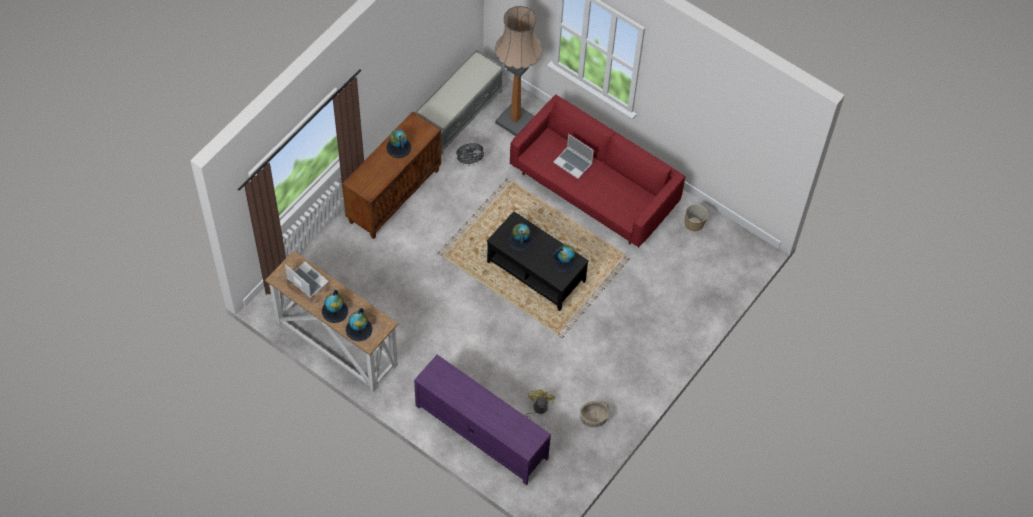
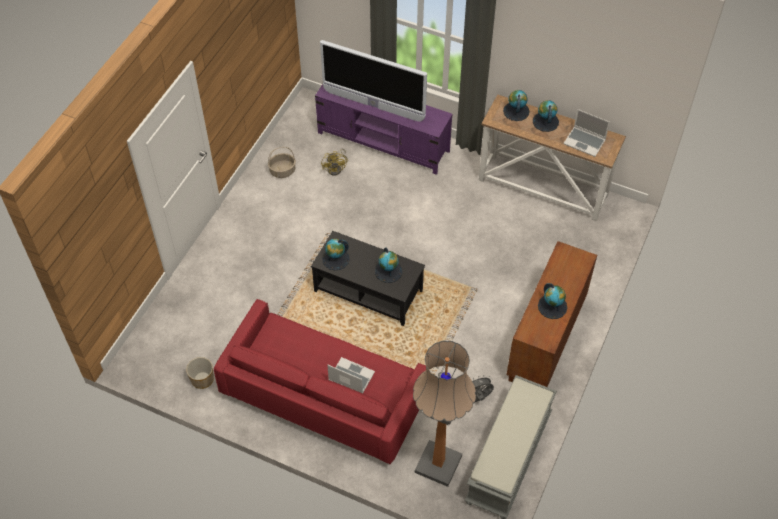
camera: 170 degrees right, 5 degrees down
none -> television [320,40,427,121]

